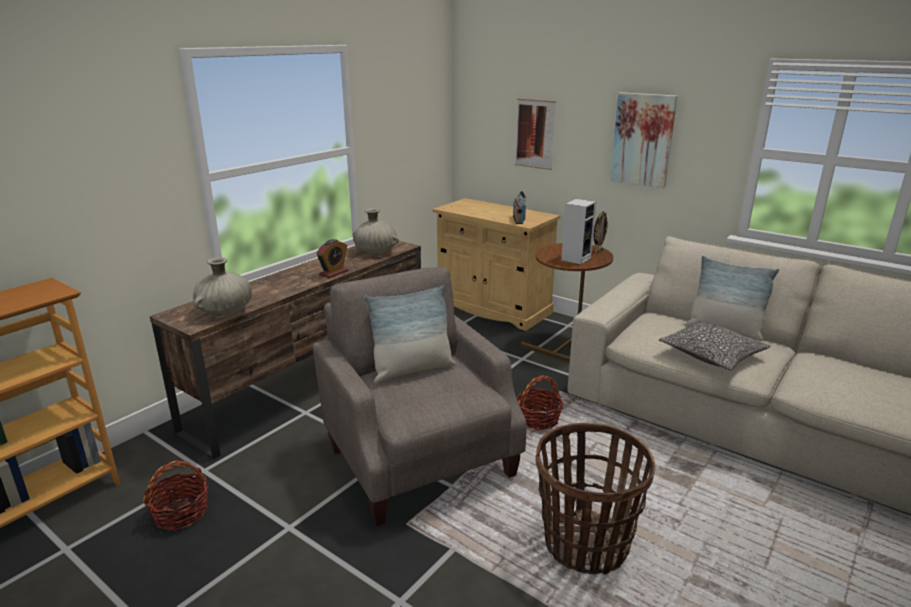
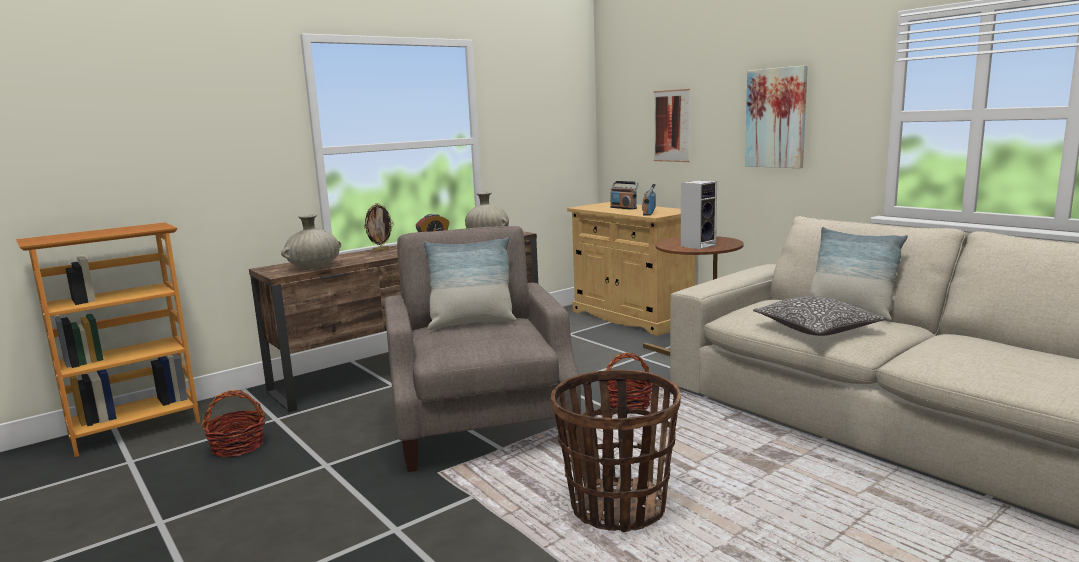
camera: 15 degrees right, 10 degrees down
picture frame [594,211,608,253] -> picture frame moved to [364,203,394,252]
none -> radio [610,181,639,210]

